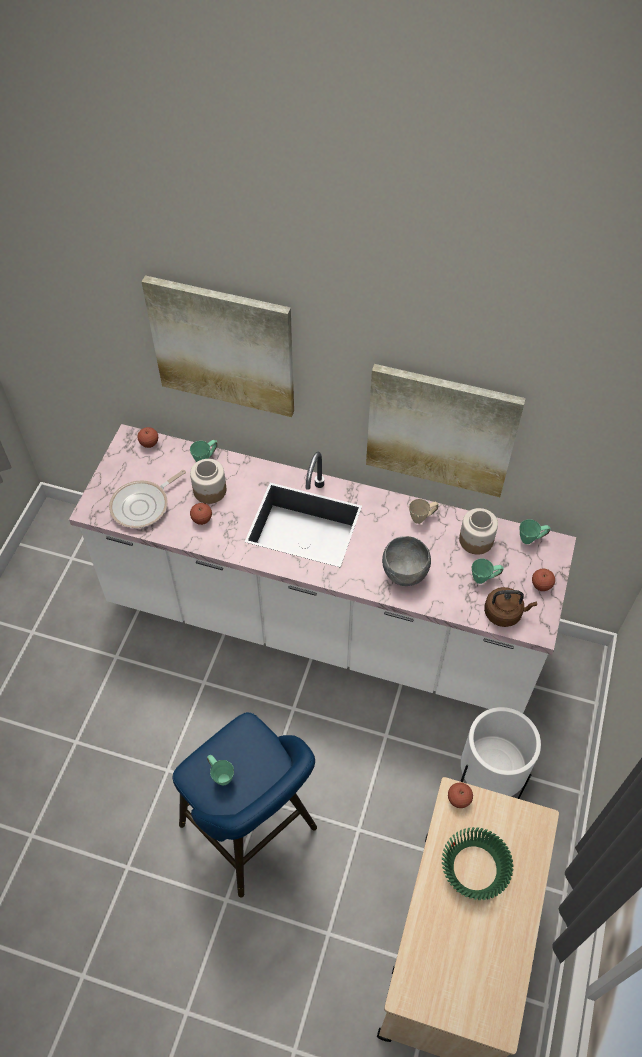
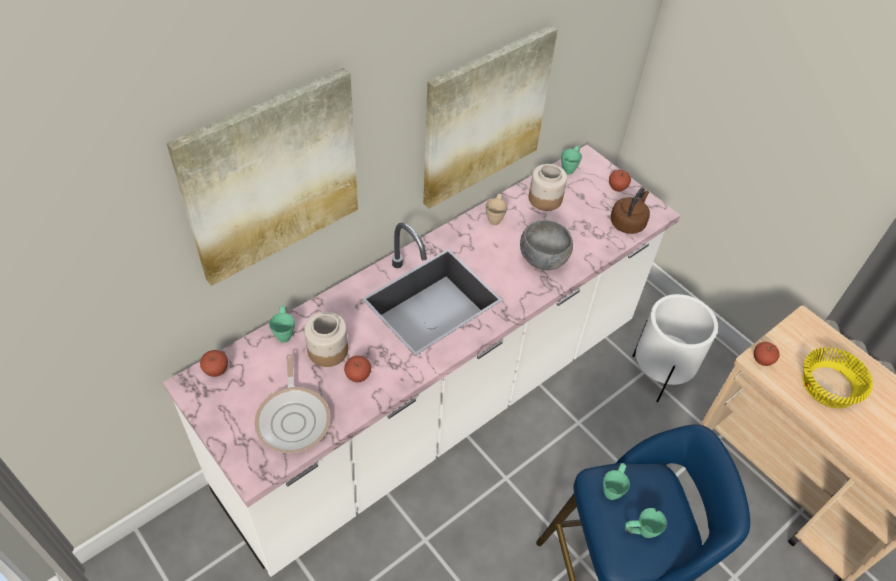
camera: 60 degrees left, 5 degrees down
green bowl [442,827,513,900] -> yellow bowl [802,347,873,408]
green mug [472,559,504,584] -> green mug moved to [603,463,630,500]

